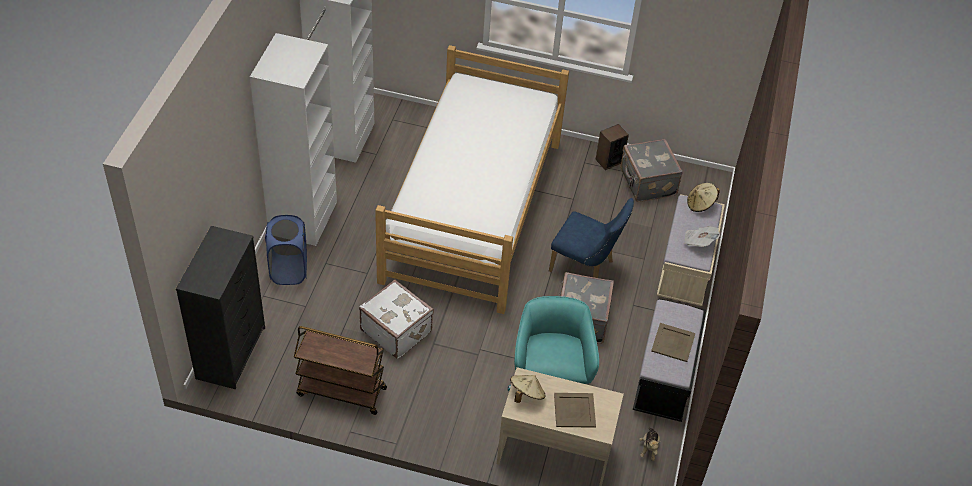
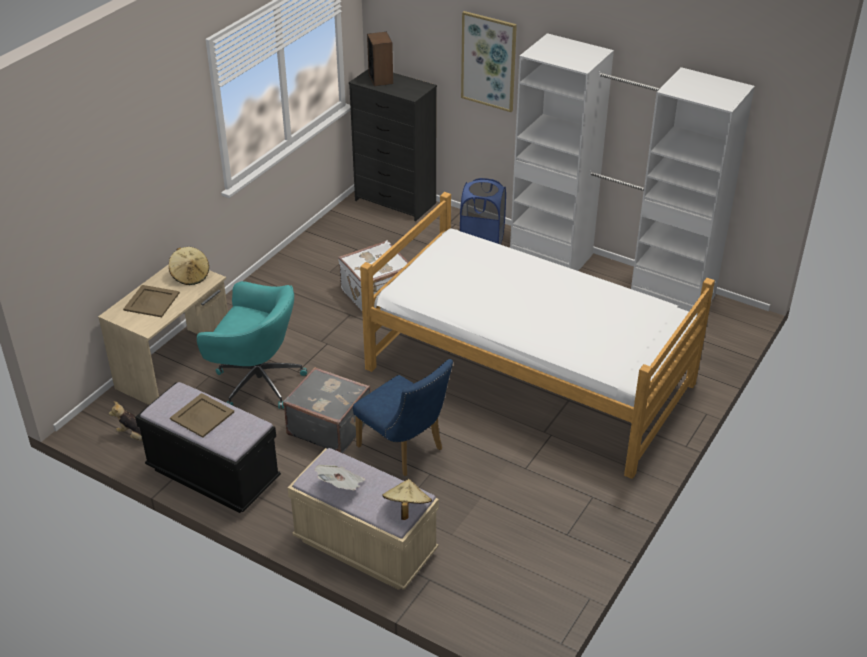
camera: 110 degrees right, 10 degrees down
brown cart [294,326,387,415] -> none
blue chair [549,198,634,278] -> blue chair turned 90 degrees counterclockwise [353,359,453,476]
speaker [595,124,629,170] -> speaker moved to [367,32,393,86]
grey suitcase [620,139,683,202] -> none
none -> picture [461,11,517,112]

